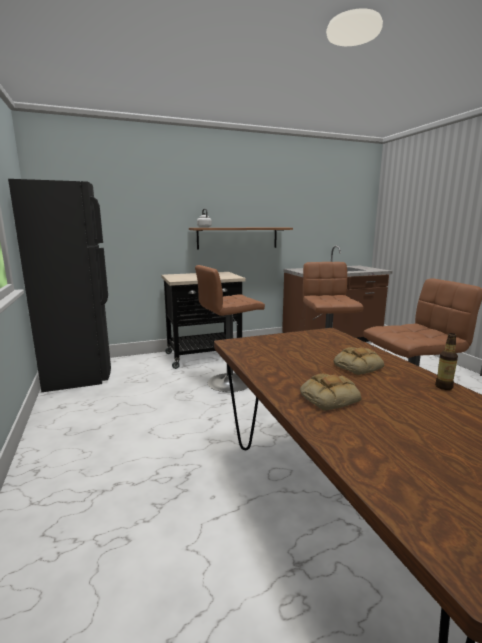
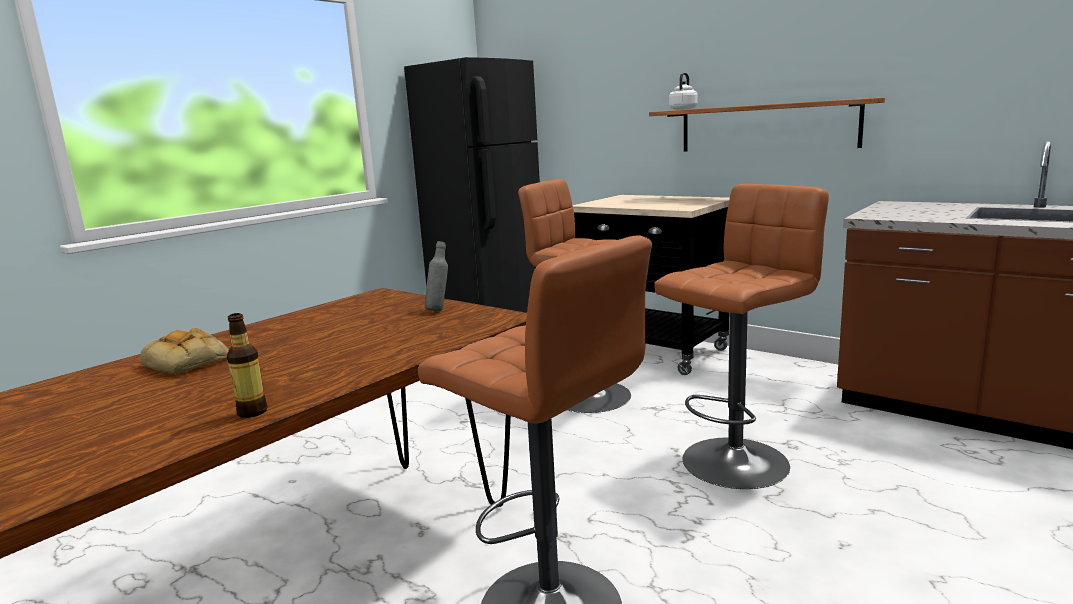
camera: 60 degrees right, 0 degrees up
bread [334,347,384,375] -> none
none -> grey bottle [424,241,448,312]

